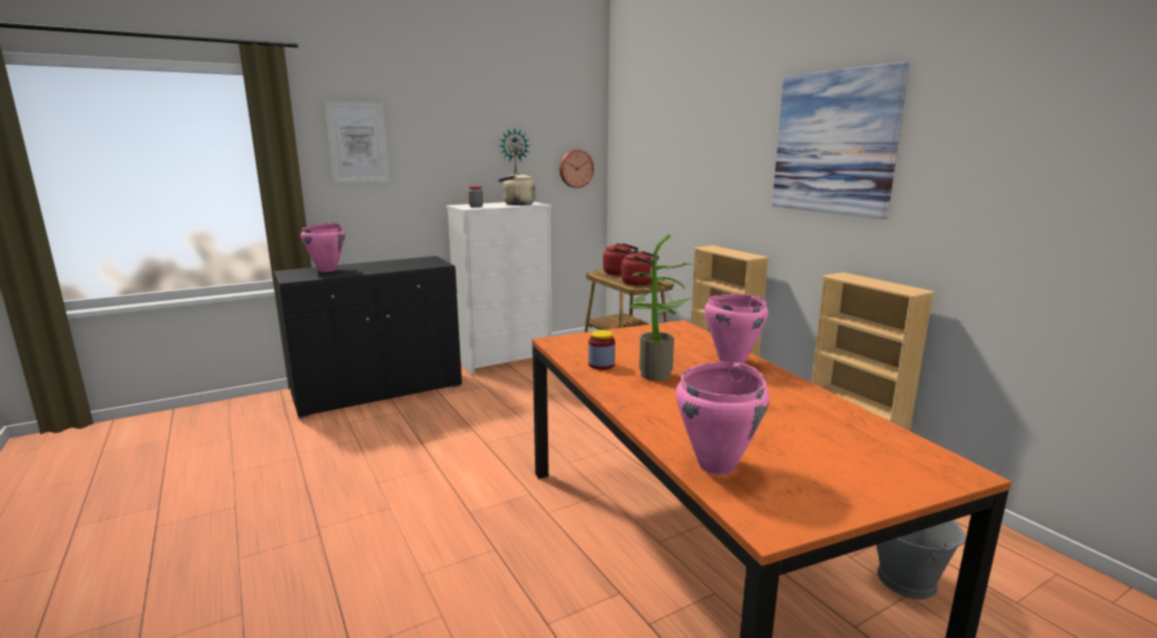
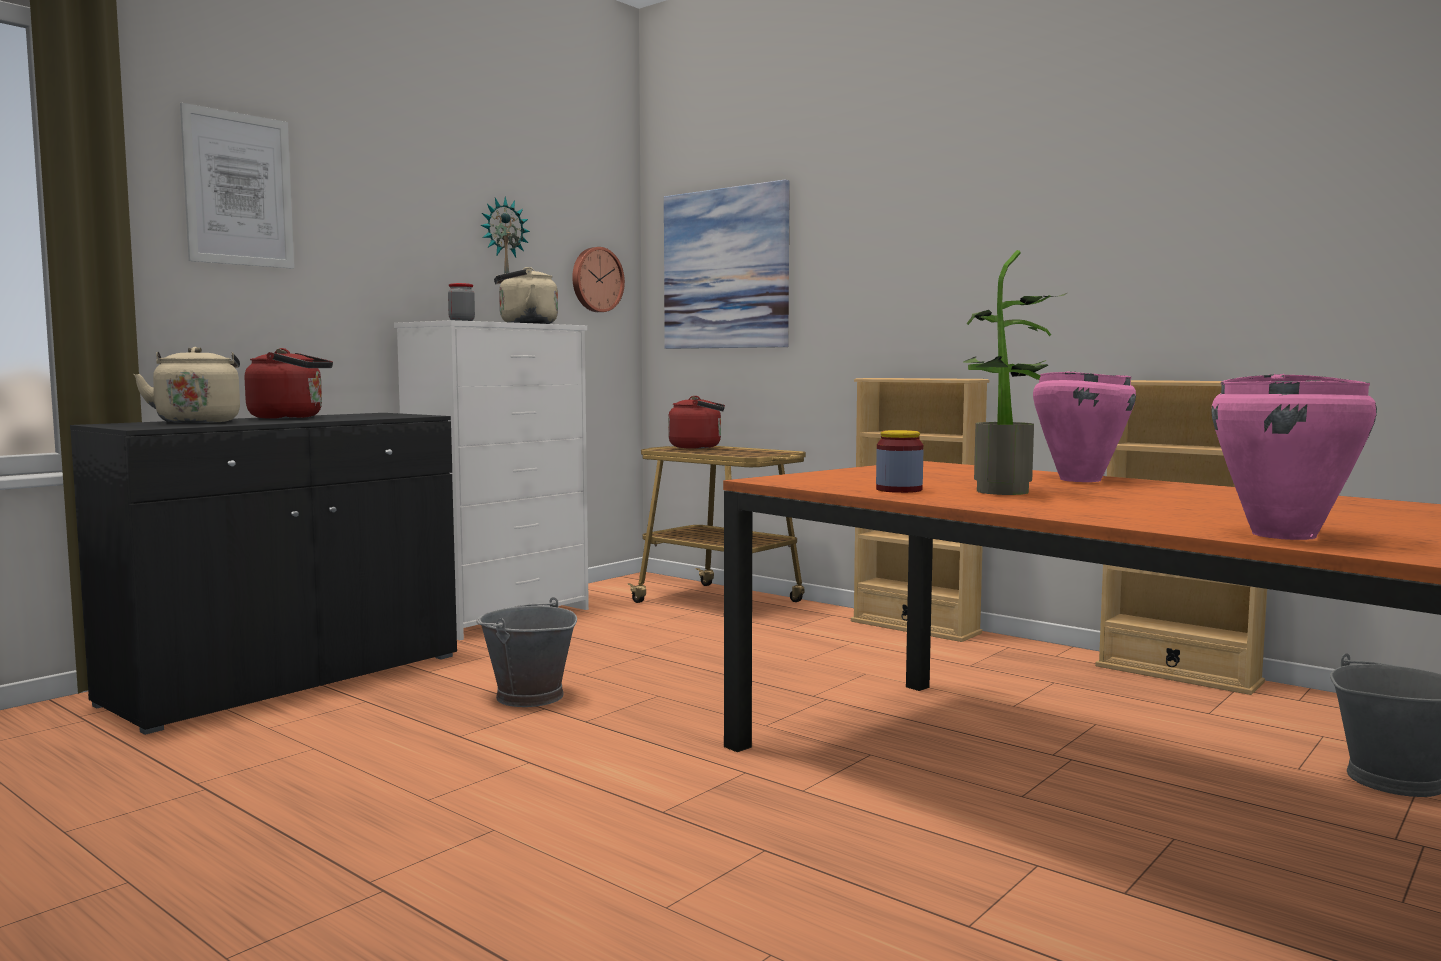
camera: 20 degrees left, 10 degrees down
pink cooking pot [301,223,345,272] -> beige kettle [134,347,240,423]
red kettle [621,251,659,285] -> red kettle moved to [245,348,333,419]
picture [772,62,910,219] -> picture moved to [664,180,790,349]
none -> grey bucket [476,597,577,707]

